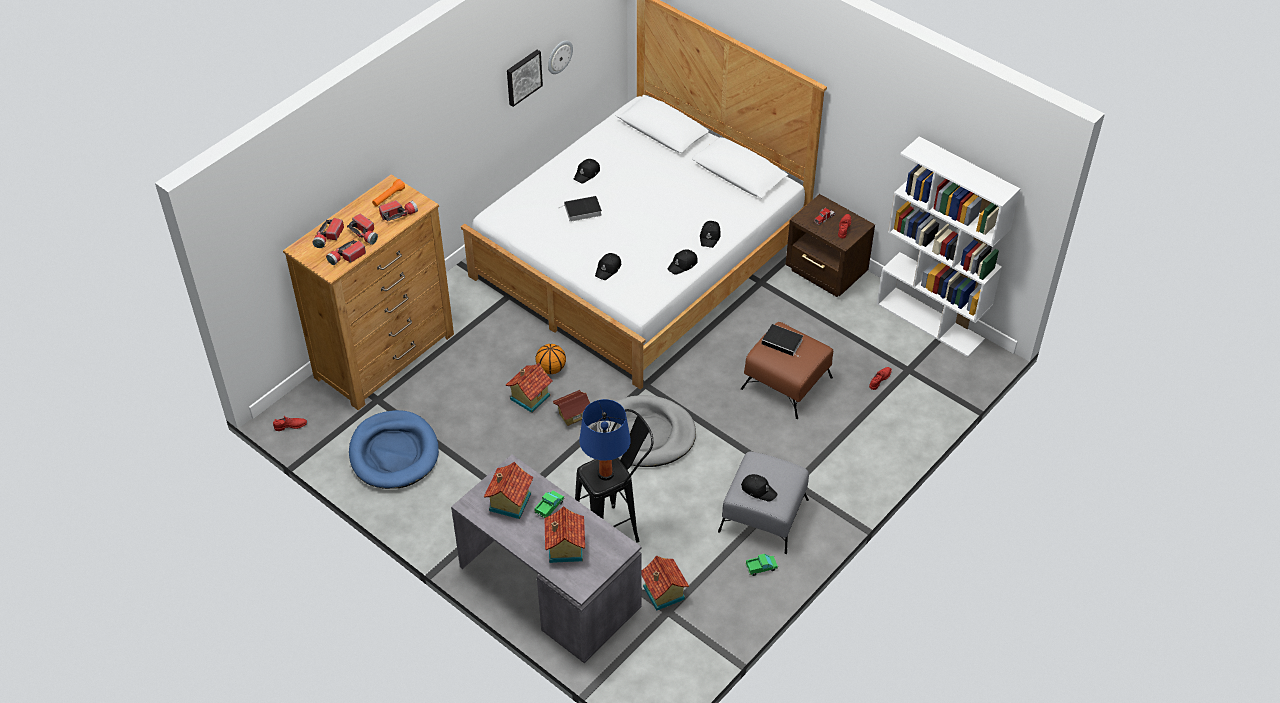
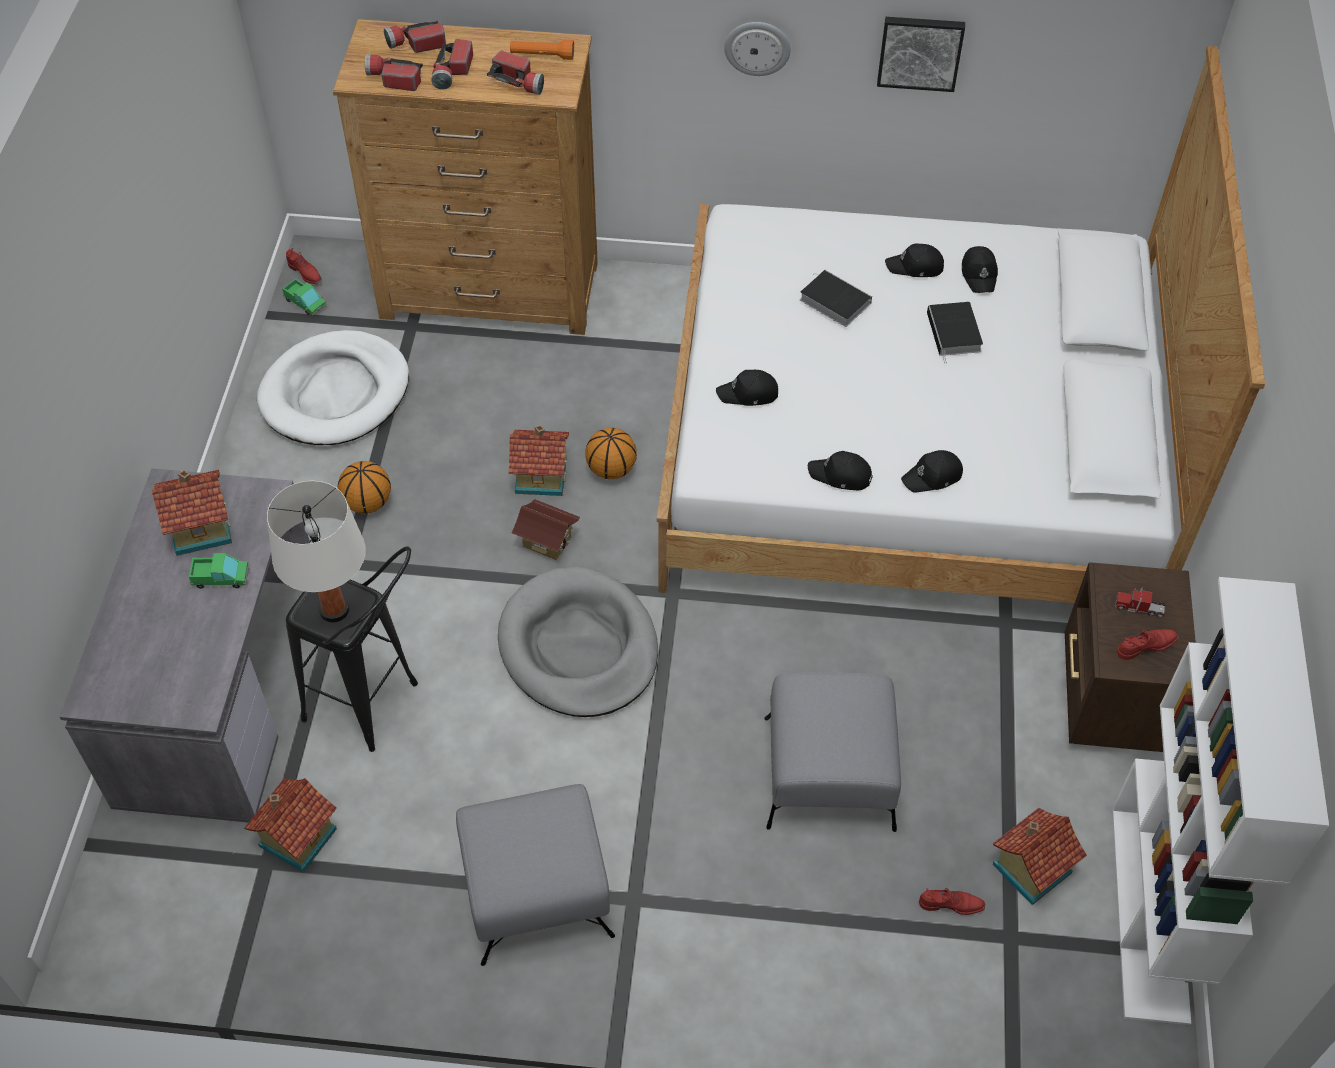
camera: 55 degrees right, 5 degrees up
blue dog bed [349,410,439,489] -> white dog bed [257,330,409,445]
toy house [545,506,585,563] -> toy house moved to [992,808,1087,905]
wall clock [548,40,573,74] -> wall clock moved to [724,22,791,76]
blue table lamp [579,399,631,481] -> white table lamp [267,481,366,622]
brown ottoman [741,322,833,419] -> grey ottoman [764,672,901,832]
black cap [741,474,777,501] -> black cap moved to [962,246,998,293]
toy truck [745,554,778,576] -> toy truck moved to [282,279,327,315]
book [762,324,803,357] -> book moved to [927,302,983,364]
none -> basketball [338,461,391,513]

